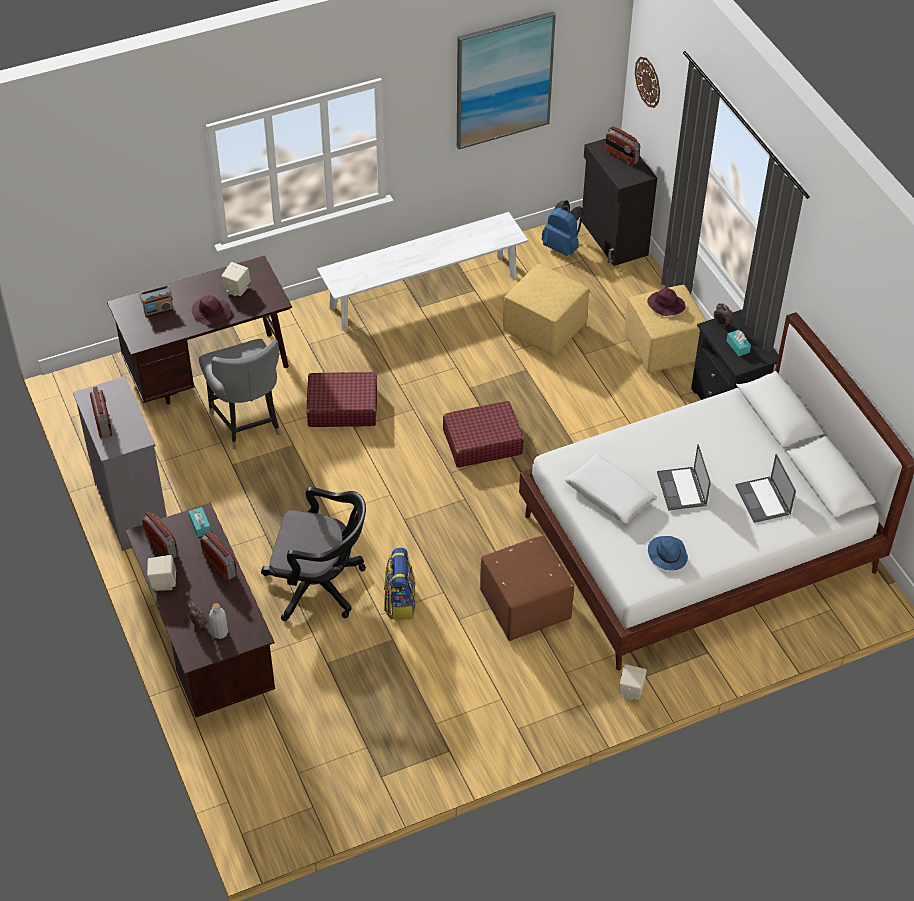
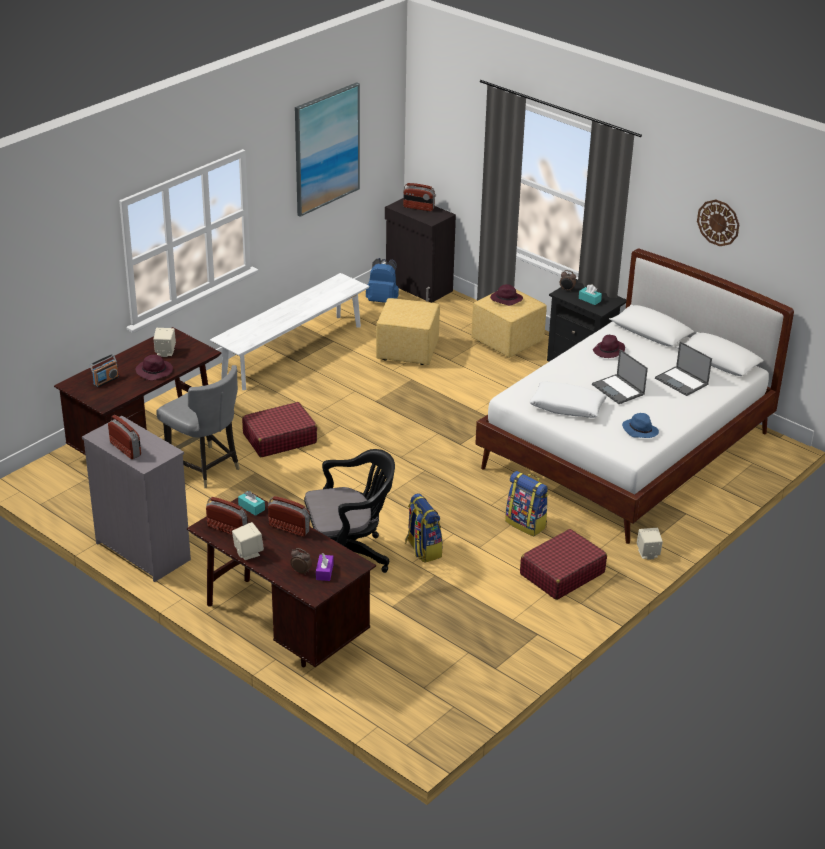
camera: 25 degrees left, 15 degrees down
grey bottle [209,603,228,639] -> purple tissue box [316,553,334,581]
red suitcase [443,401,524,467] -> red suitcase moved to [520,529,607,600]
brown ottoman [480,535,574,641] -> backpack [505,471,549,536]
wall clock [635,57,660,108] -> wall clock moved to [697,200,739,246]
none -> purple hat [593,335,625,358]

